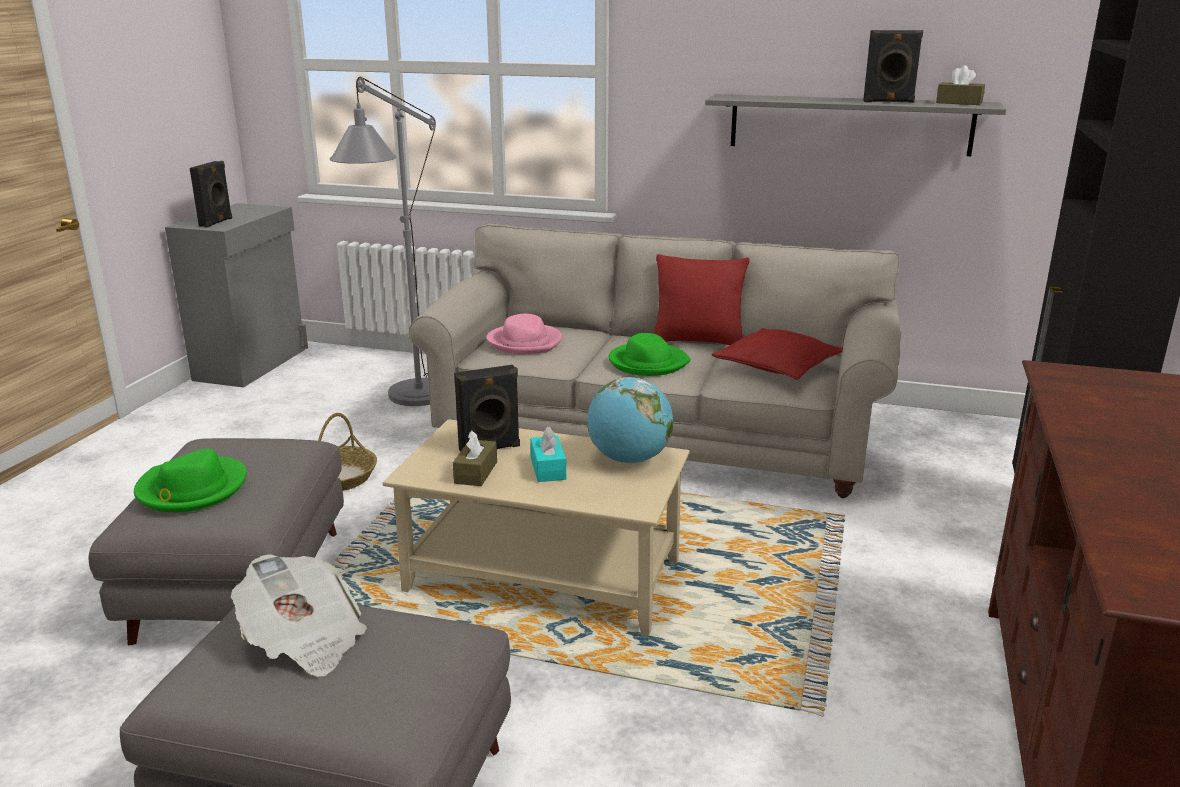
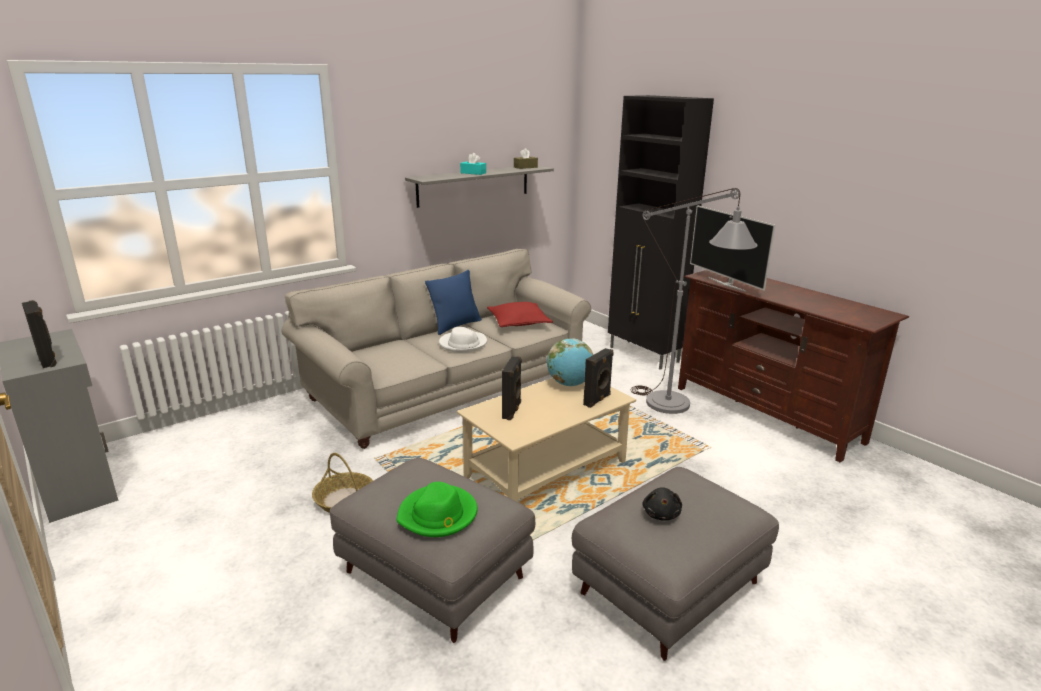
camera: 55 degrees left, 0 degrees up
newspaper [231,554,367,677] -> black plush toy [643,487,682,521]
grey floor lamp [329,77,436,406] -> grey floor lamp moved to [630,188,757,414]
brown tissue box [453,430,497,486] -> none
pink hat [486,314,562,354] -> none
turquoise tissue box [530,427,566,482] -> turquoise tissue box moved to [460,153,486,175]
green hat [609,333,691,376] -> white hat [439,327,487,353]
red pillow [653,254,750,345] -> blue pillow [425,270,482,335]
black speaker [863,30,923,102] -> black speaker moved to [583,348,613,408]
none -> television [690,205,776,292]

